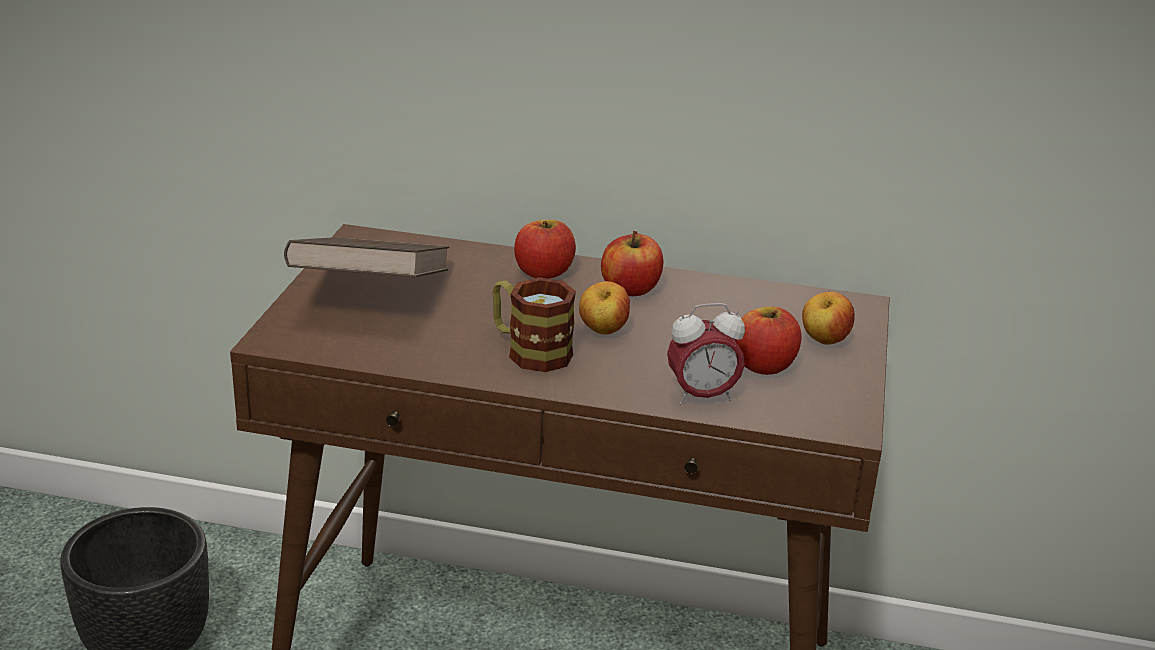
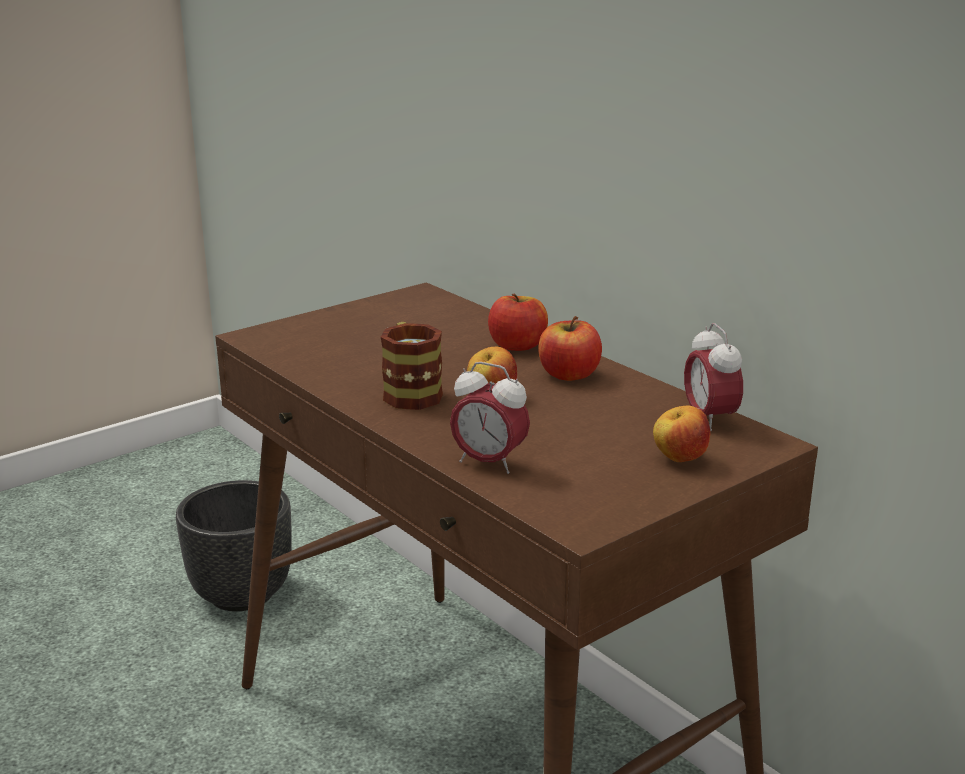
camera: 40 degrees right, 5 degrees down
brown book [284,237,450,277] -> none
apple [735,307,801,375] -> none
none -> alarm clock [684,323,743,432]

